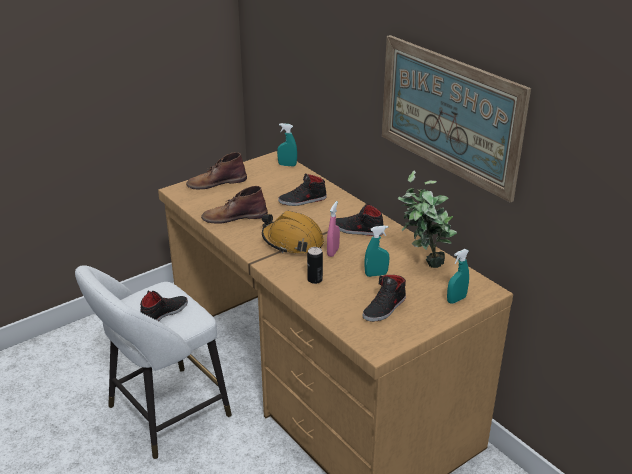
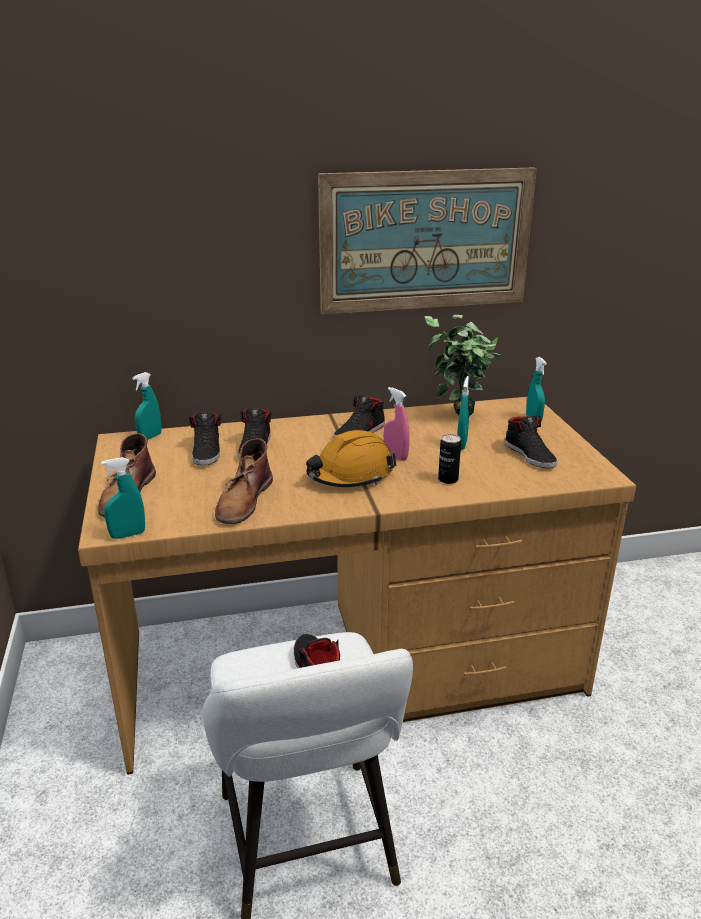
camera: 65 degrees left, 5 degrees down
none -> turquoise spray bottle [101,457,145,539]
none -> black shoe [189,412,221,465]

